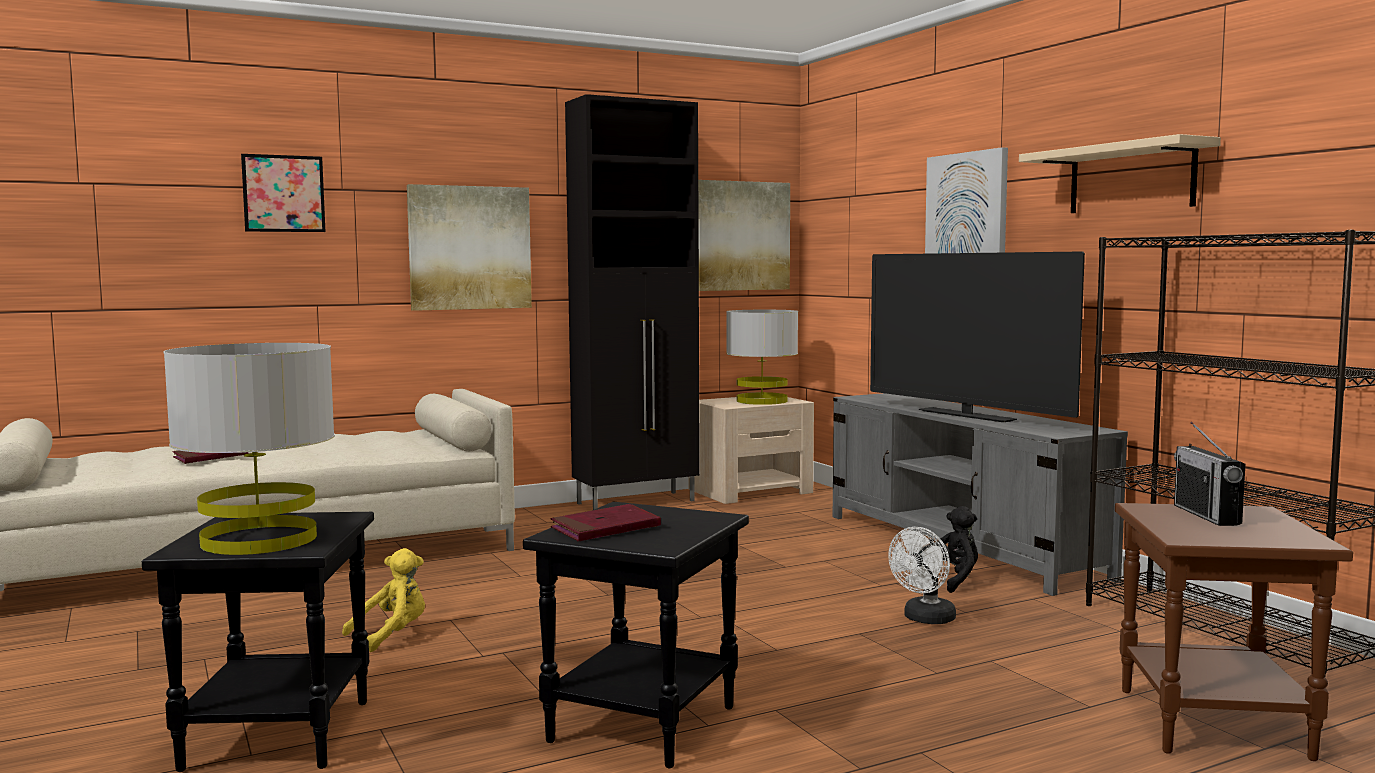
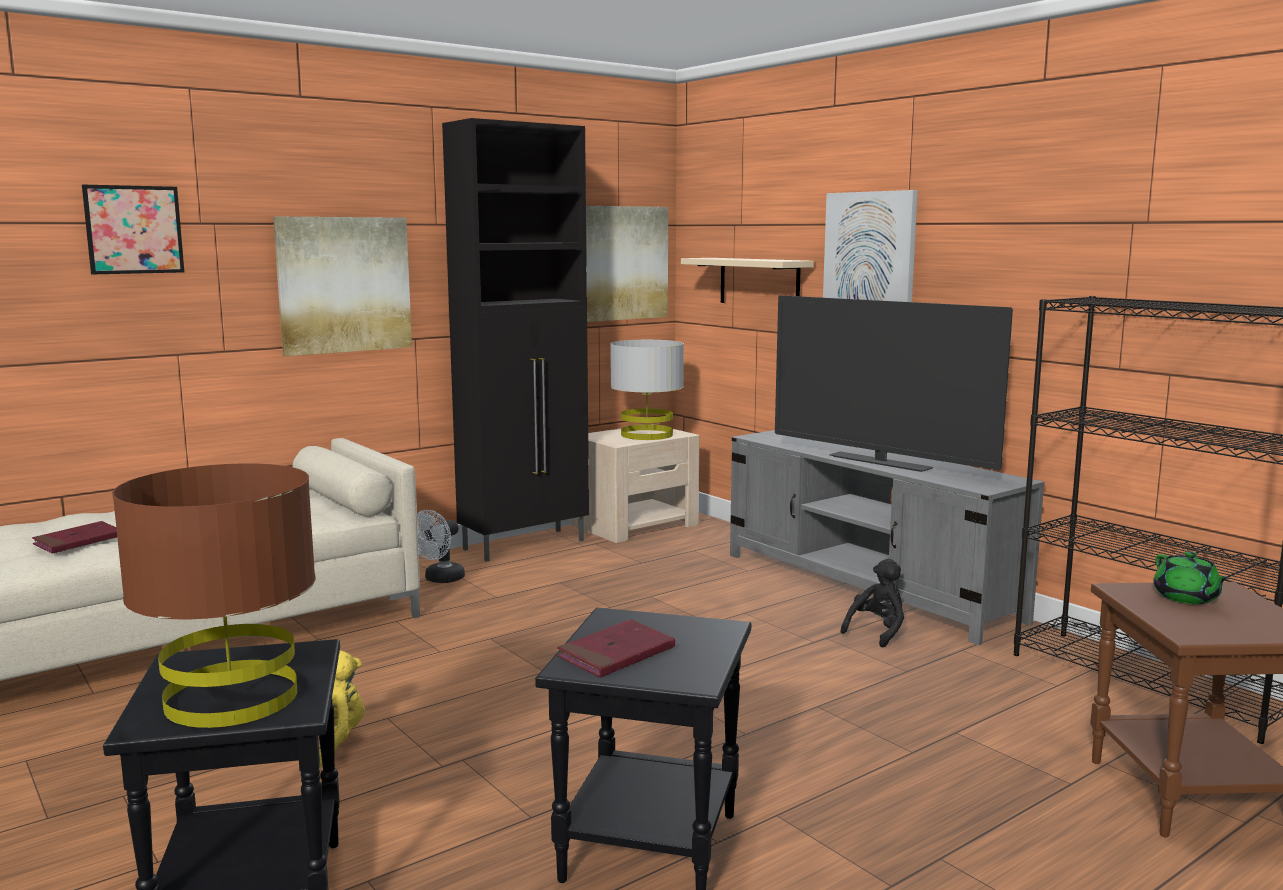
camera: 10 degrees left, 5 degrees up
grey table lamp [163,343,335,555] -> brown table lamp [112,463,316,728]
white fan [888,527,956,624] -> white fan moved to [417,510,465,583]
beige shelf [1019,134,1221,213] -> beige shelf moved to [681,258,814,303]
radio [1174,422,1246,526] -> green teapot [1153,551,1230,604]

